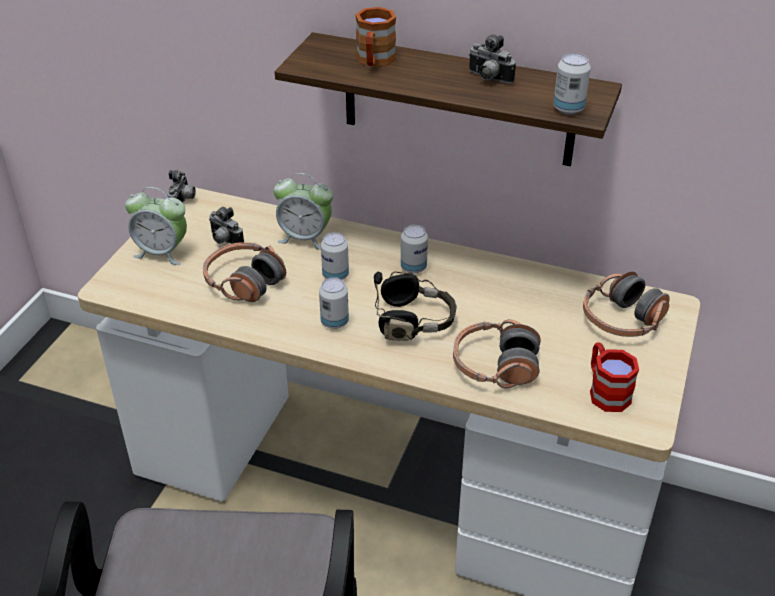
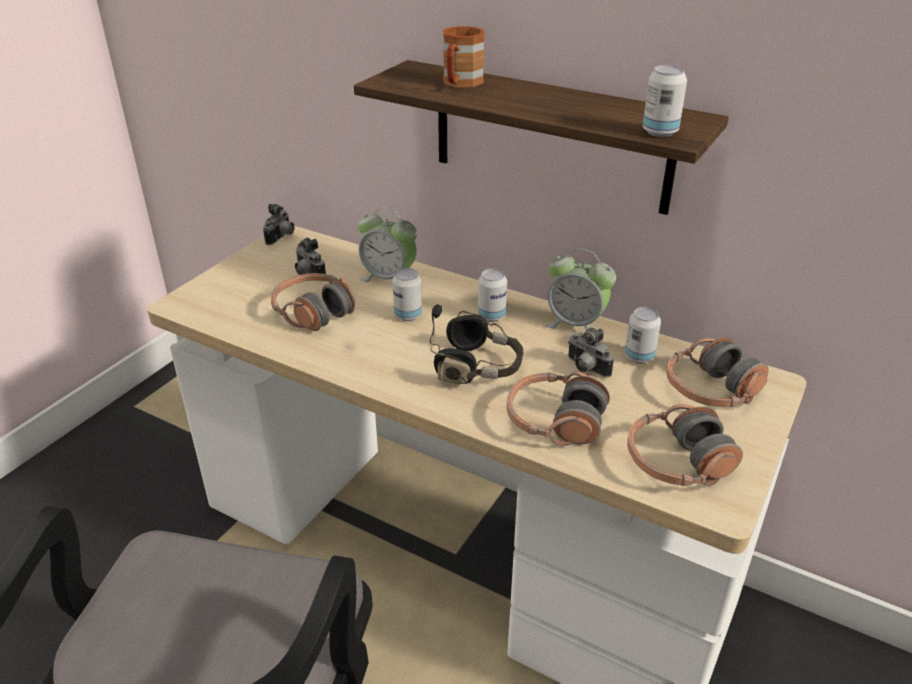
camera: 10 degrees right, 5 degrees down
alarm clock [125,187,187,265] -> alarm clock moved to [545,249,616,330]
can [319,277,349,329] -> can moved to [625,307,661,363]
camera [468,34,516,84] -> camera moved to [568,328,614,378]
red mug [590,342,639,412] -> headphones [627,404,743,487]

